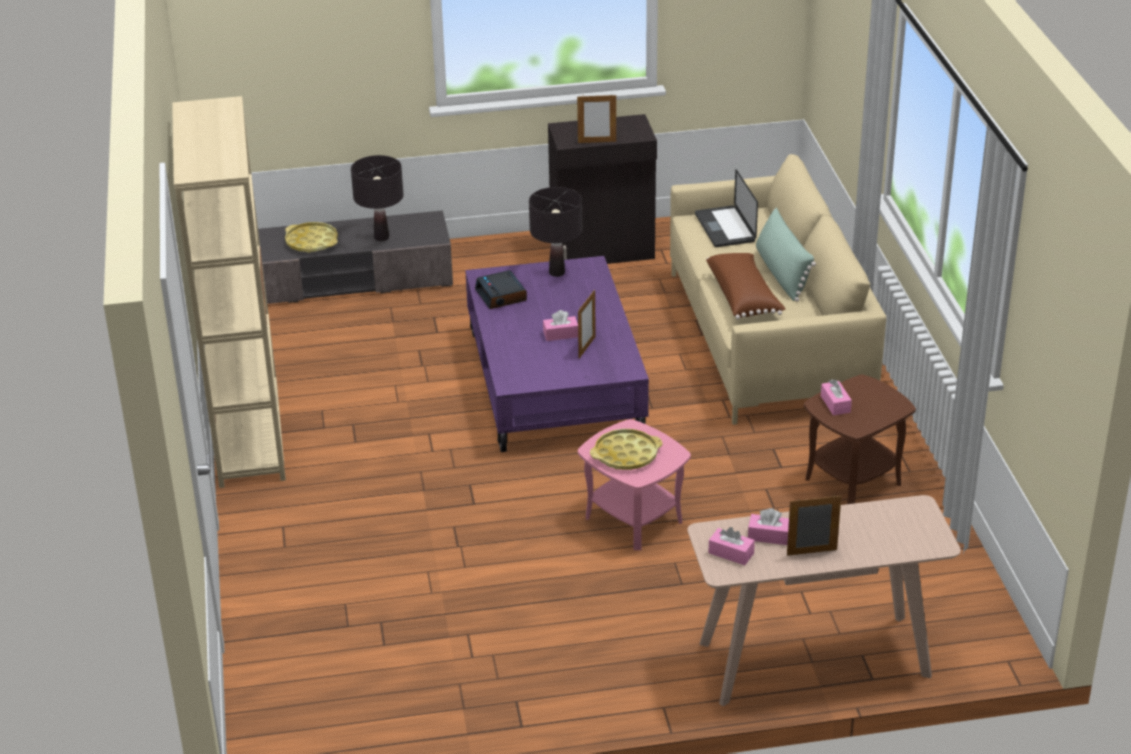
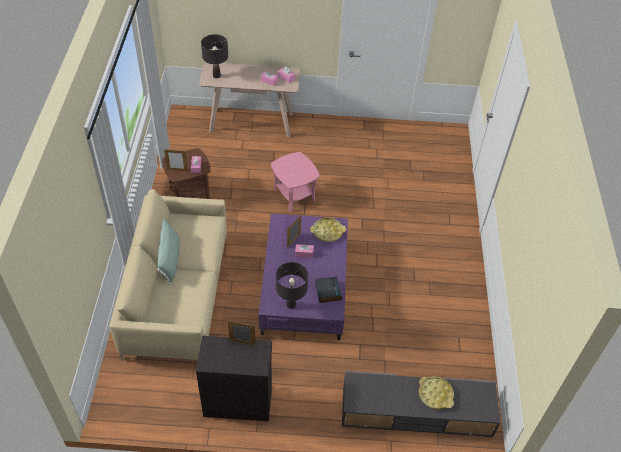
camera: 170 degrees left, 15 degrees up
beige bookcase [172,96,286,488] -> none
black table lamp [351,155,404,241] -> black table lamp moved to [201,34,228,78]
yellow tray [590,429,663,470] -> yellow tray moved to [310,218,346,242]
laptop [695,169,758,247] -> none
brown pillow [706,253,786,319] -> none
picture frame [787,495,841,556] -> picture frame moved to [164,149,188,171]

